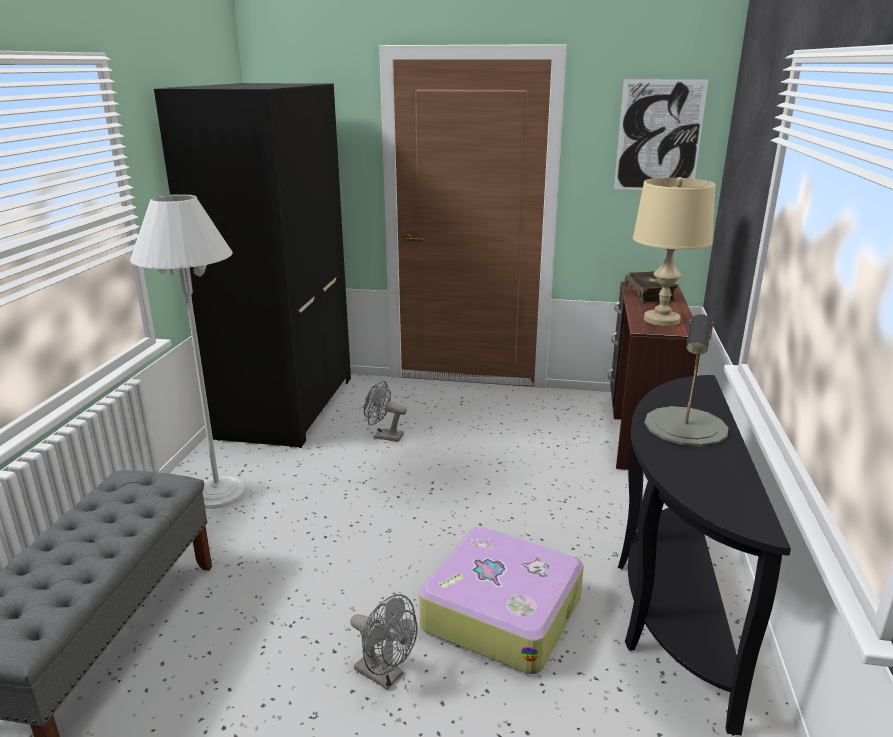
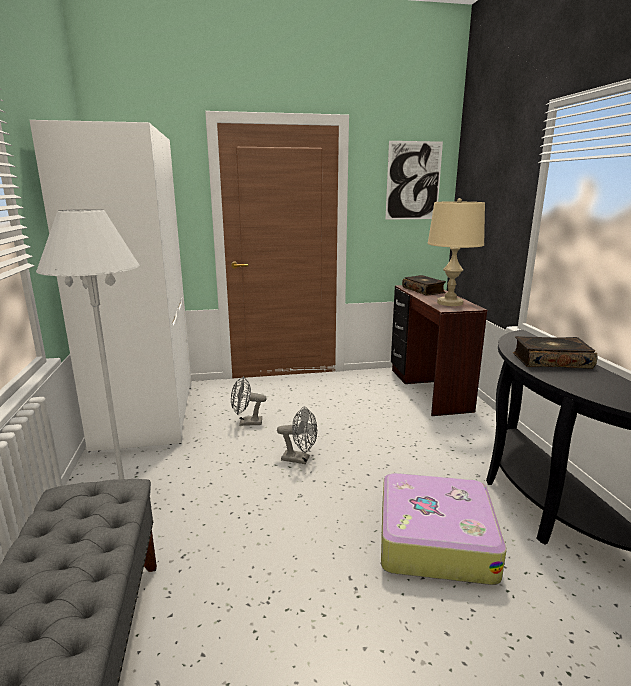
camera: 20 degrees left, 5 degrees down
black wardrobe [154,83,351,448] -> white wardrobe [29,120,192,452]
grey fan [350,594,417,690] -> grey fan moved to [277,407,317,464]
grey table lamp [645,314,728,447] -> book [513,336,598,369]

